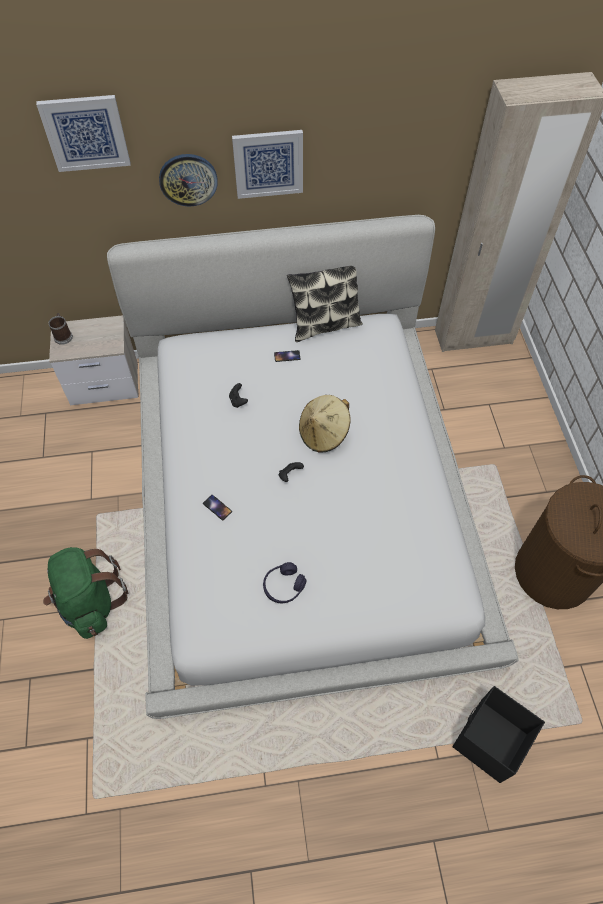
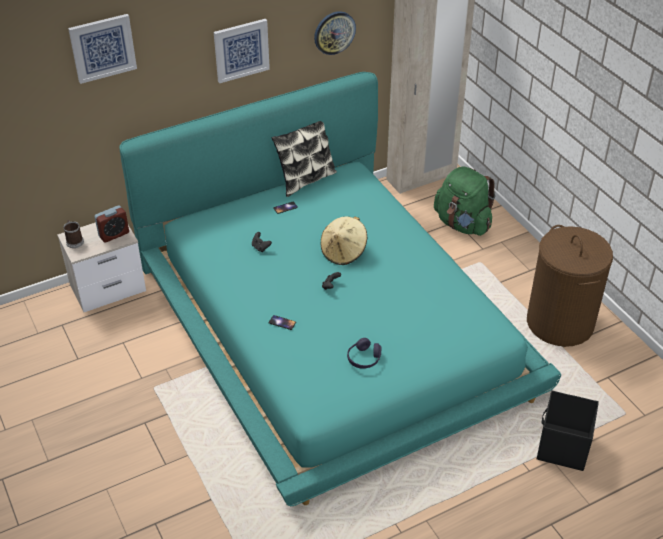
camera: 20 degrees left, 15 degrees down
green backpack [43,547,129,639] -> green backpack moved to [434,167,496,236]
white bed [107,215,519,719] -> turquoise bed [119,72,561,506]
wall clock [159,154,218,207] -> wall clock moved to [314,11,356,55]
none -> alarm clock [94,205,129,243]

